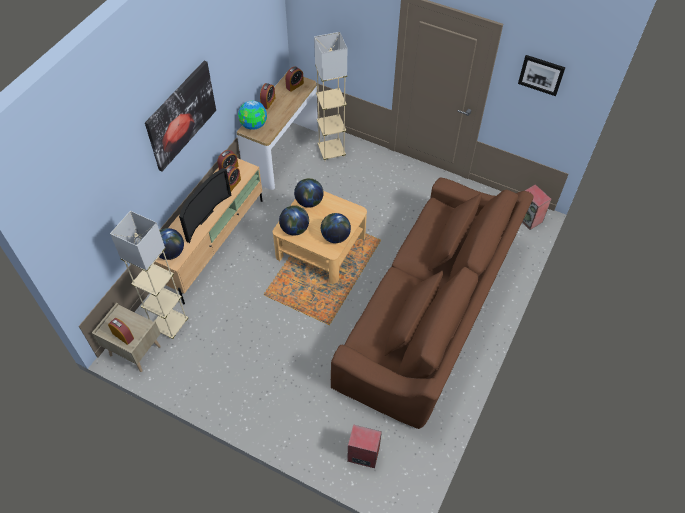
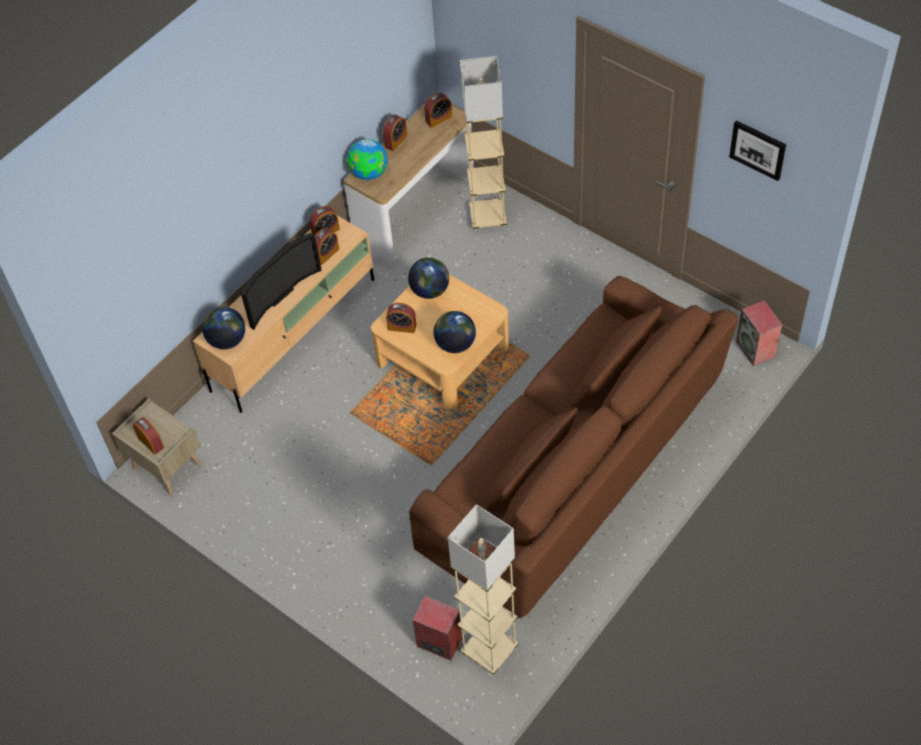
camera: 15 degrees right, 0 degrees up
beige floor lamp [110,211,188,339] -> beige floor lamp moved to [448,504,519,675]
picture [145,61,216,172] -> none
globe [279,205,309,236] -> alarm clock [386,303,417,333]

